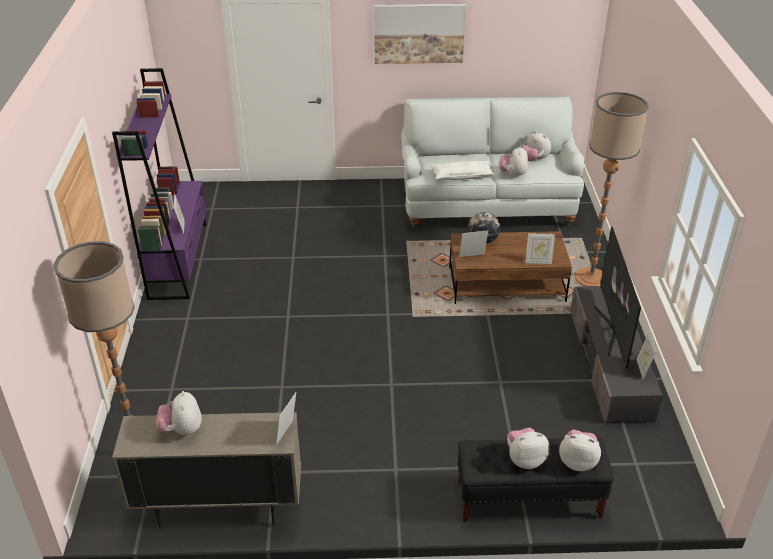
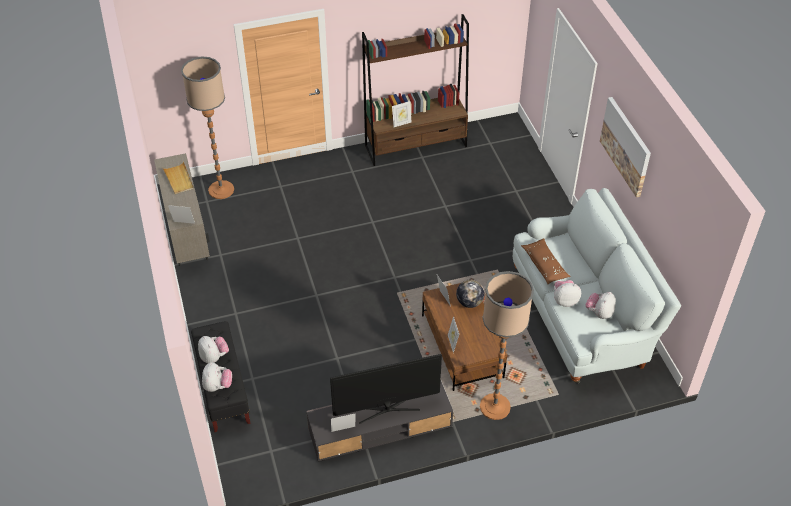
camera: 75 degrees right, 10 degrees up
purple bookcase [112,68,207,300] -> brown bookcase [362,14,469,166]
plush toy [156,391,202,436] -> beige tray [162,162,194,194]
white pillow [430,161,495,180] -> brown pillow [521,238,571,284]

